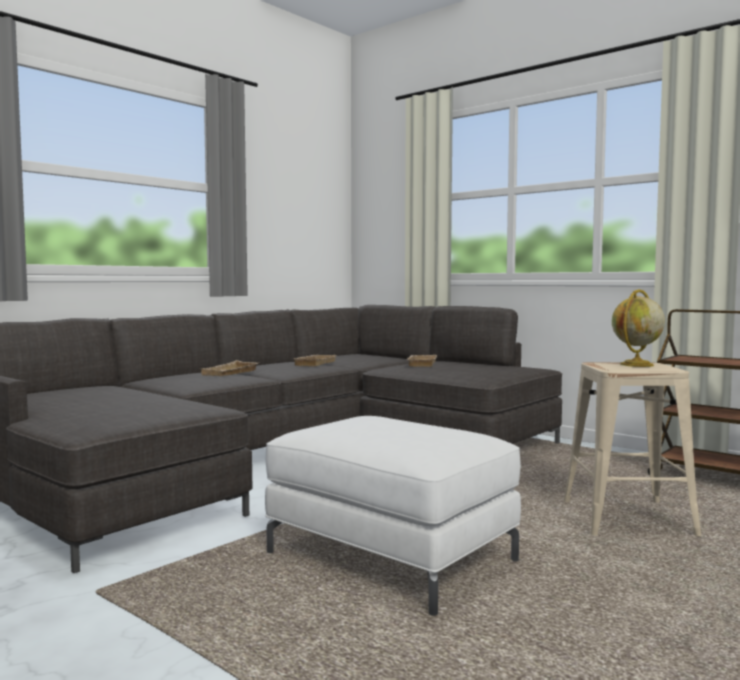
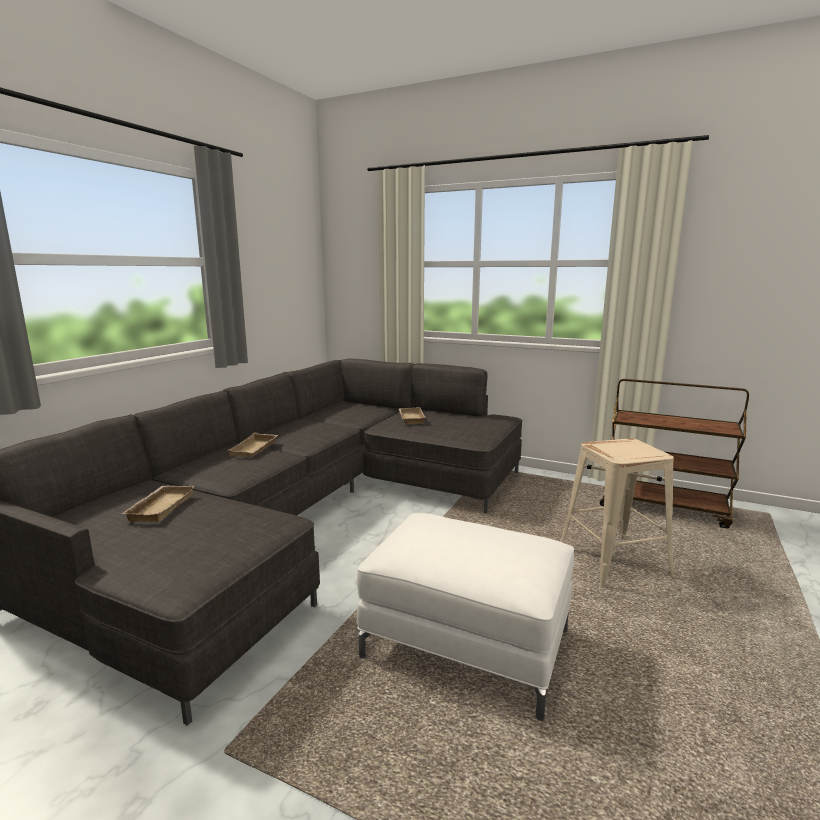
camera: 15 degrees left, 10 degrees up
beige tray [294,355,336,367] -> beige tray moved to [121,486,194,522]
globe [612,289,665,367] -> none

